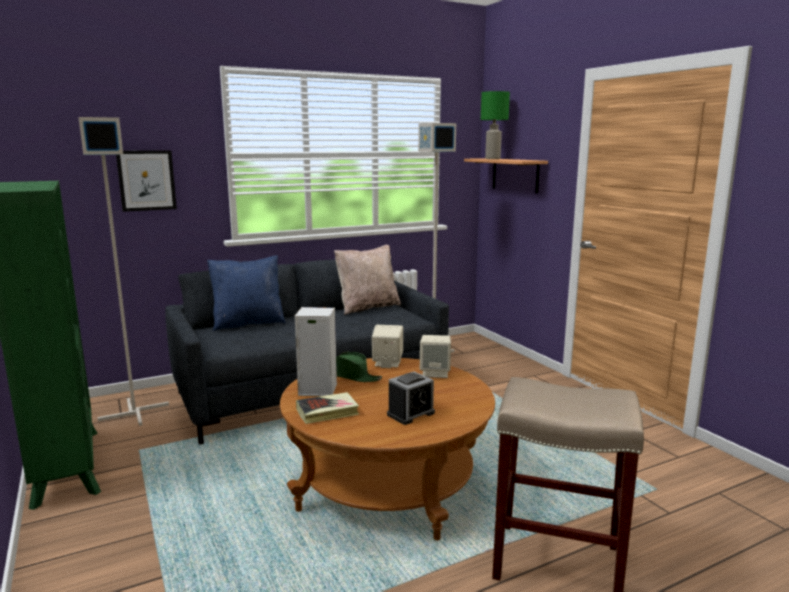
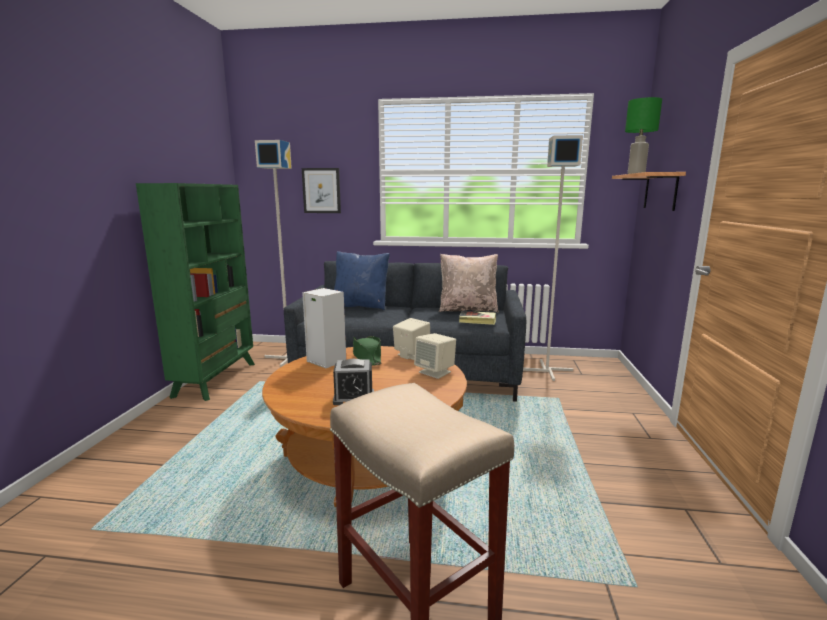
camera: 35 degrees right, 0 degrees up
book [296,392,359,424] -> book moved to [459,311,496,325]

